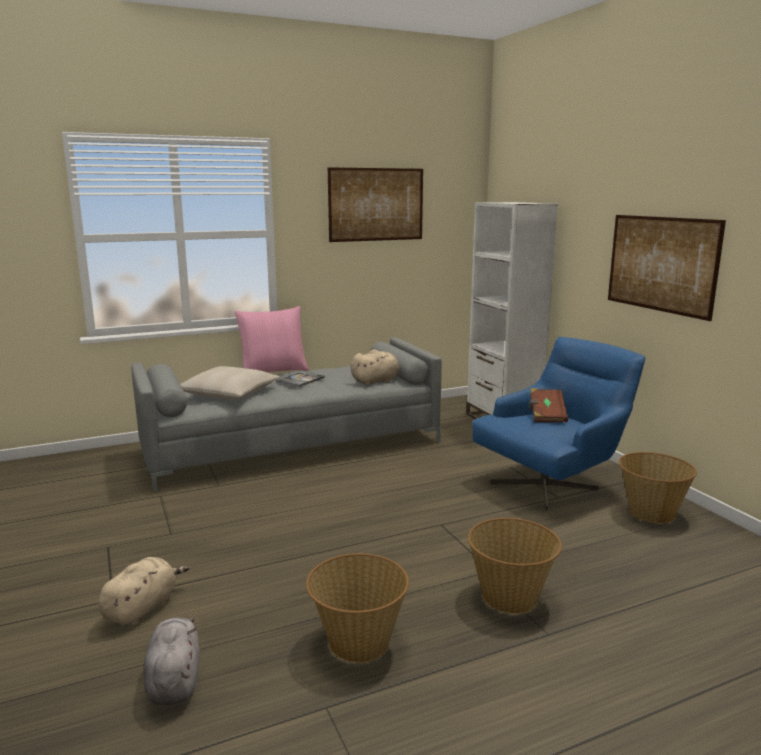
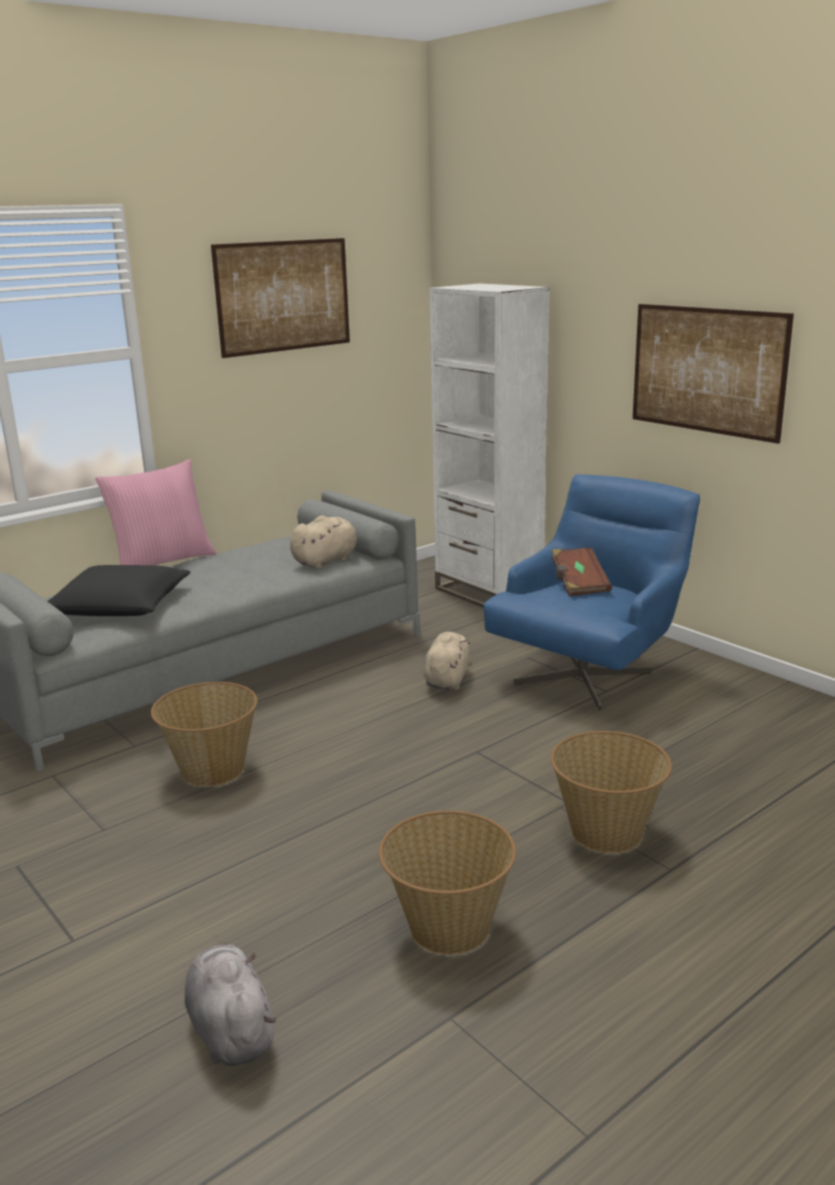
camera: 15 degrees left, 5 degrees up
beige plush toy [98,557,189,626] -> beige plush toy moved to [423,632,470,690]
beige pillow [180,366,280,400] -> black pillow [47,565,191,616]
book [276,372,325,387] -> none
basket [618,452,697,524] -> basket moved to [151,682,258,787]

